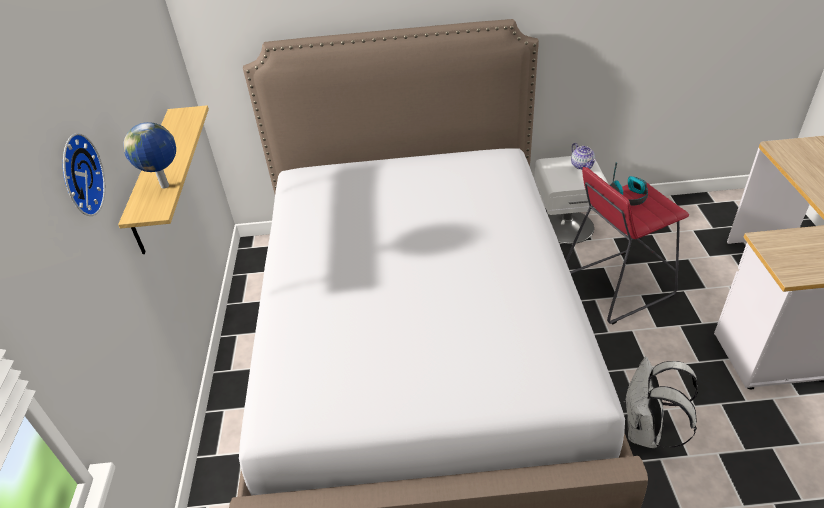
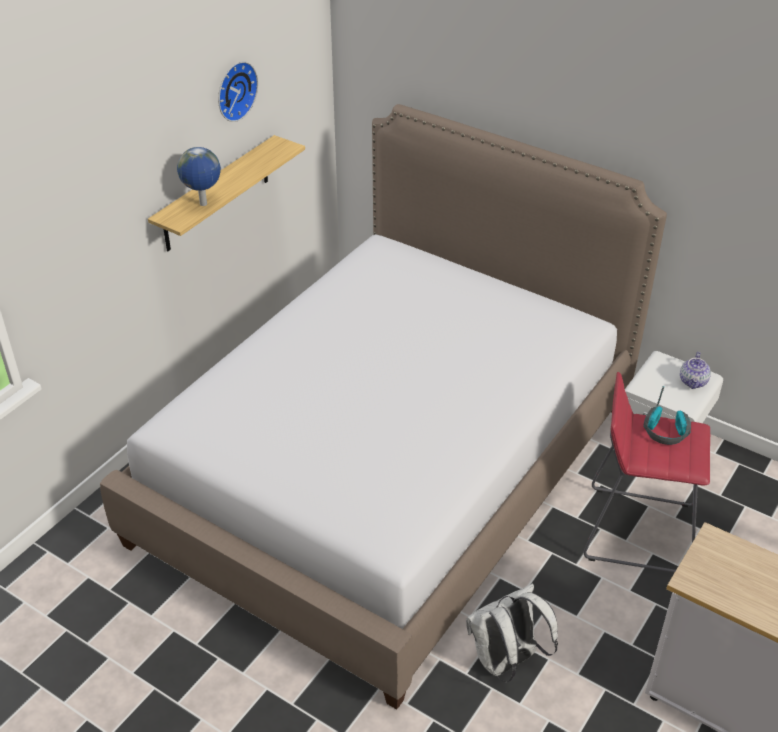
camera: 35 degrees right, 0 degrees up
wall clock [63,133,106,216] -> wall clock moved to [218,61,258,122]

